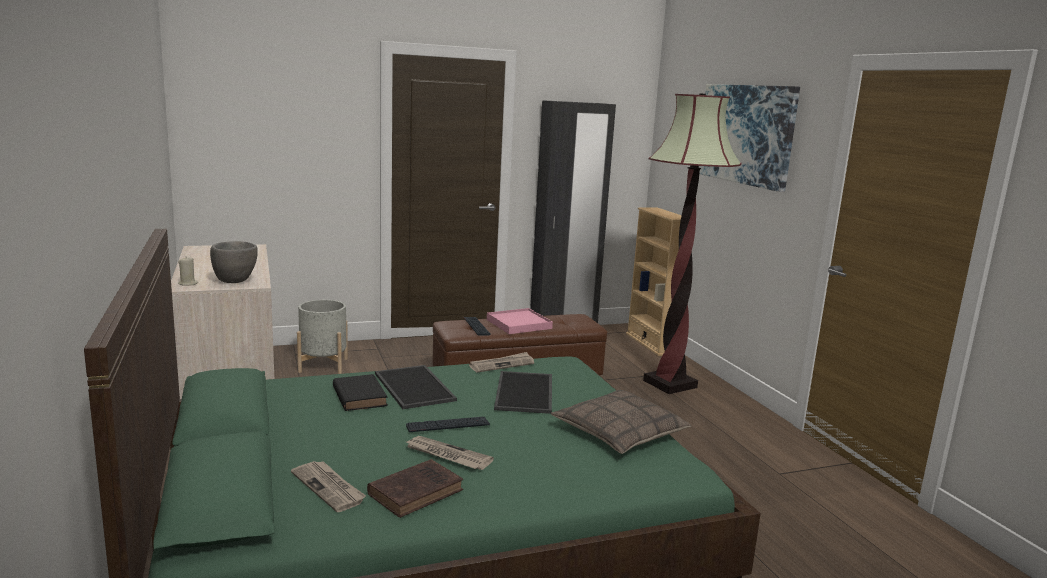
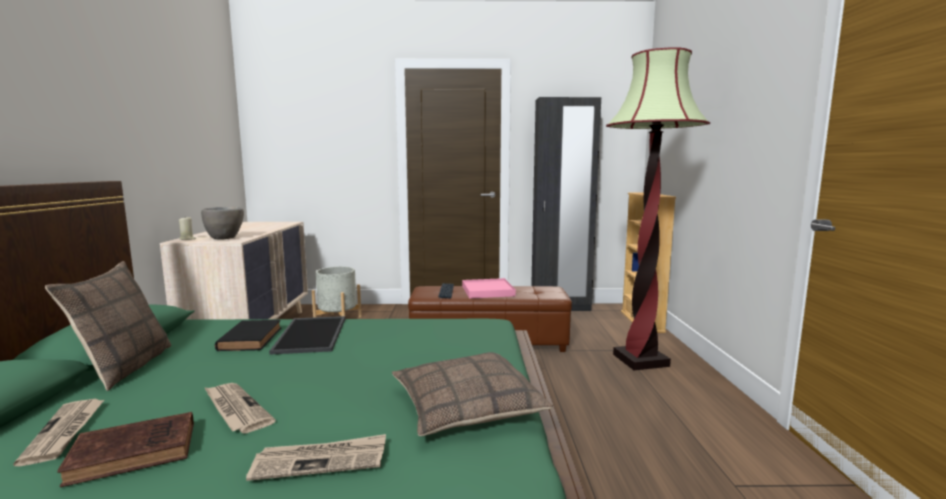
camera: 20 degrees right, 5 degrees down
keyboard [406,417,490,432] -> none
newspaper [469,352,534,372] -> newspaper moved to [246,434,386,481]
tray [494,371,552,414] -> none
picture [699,84,800,192] -> none
none -> pillow [45,261,171,391]

